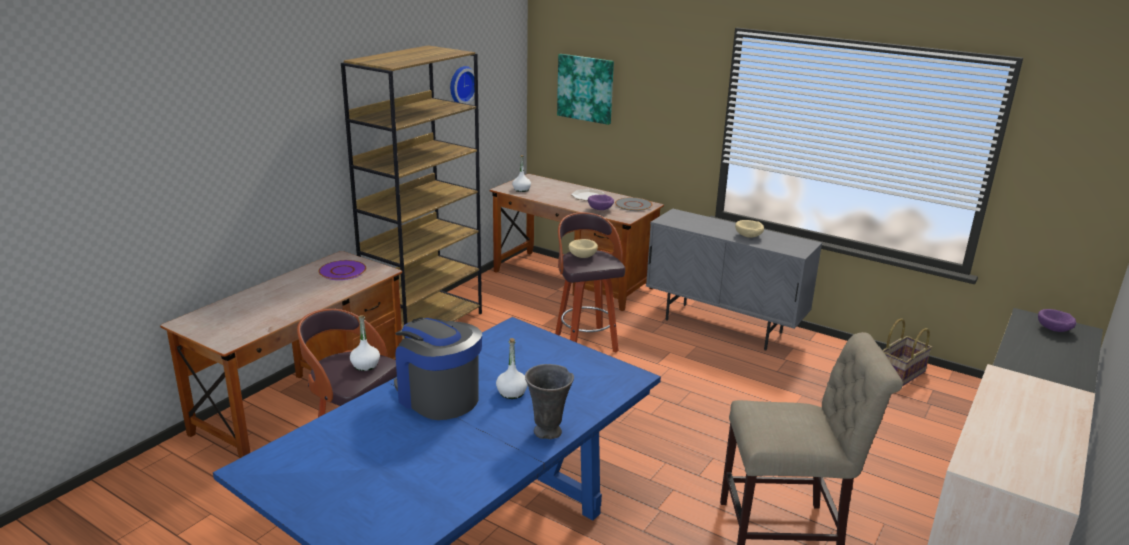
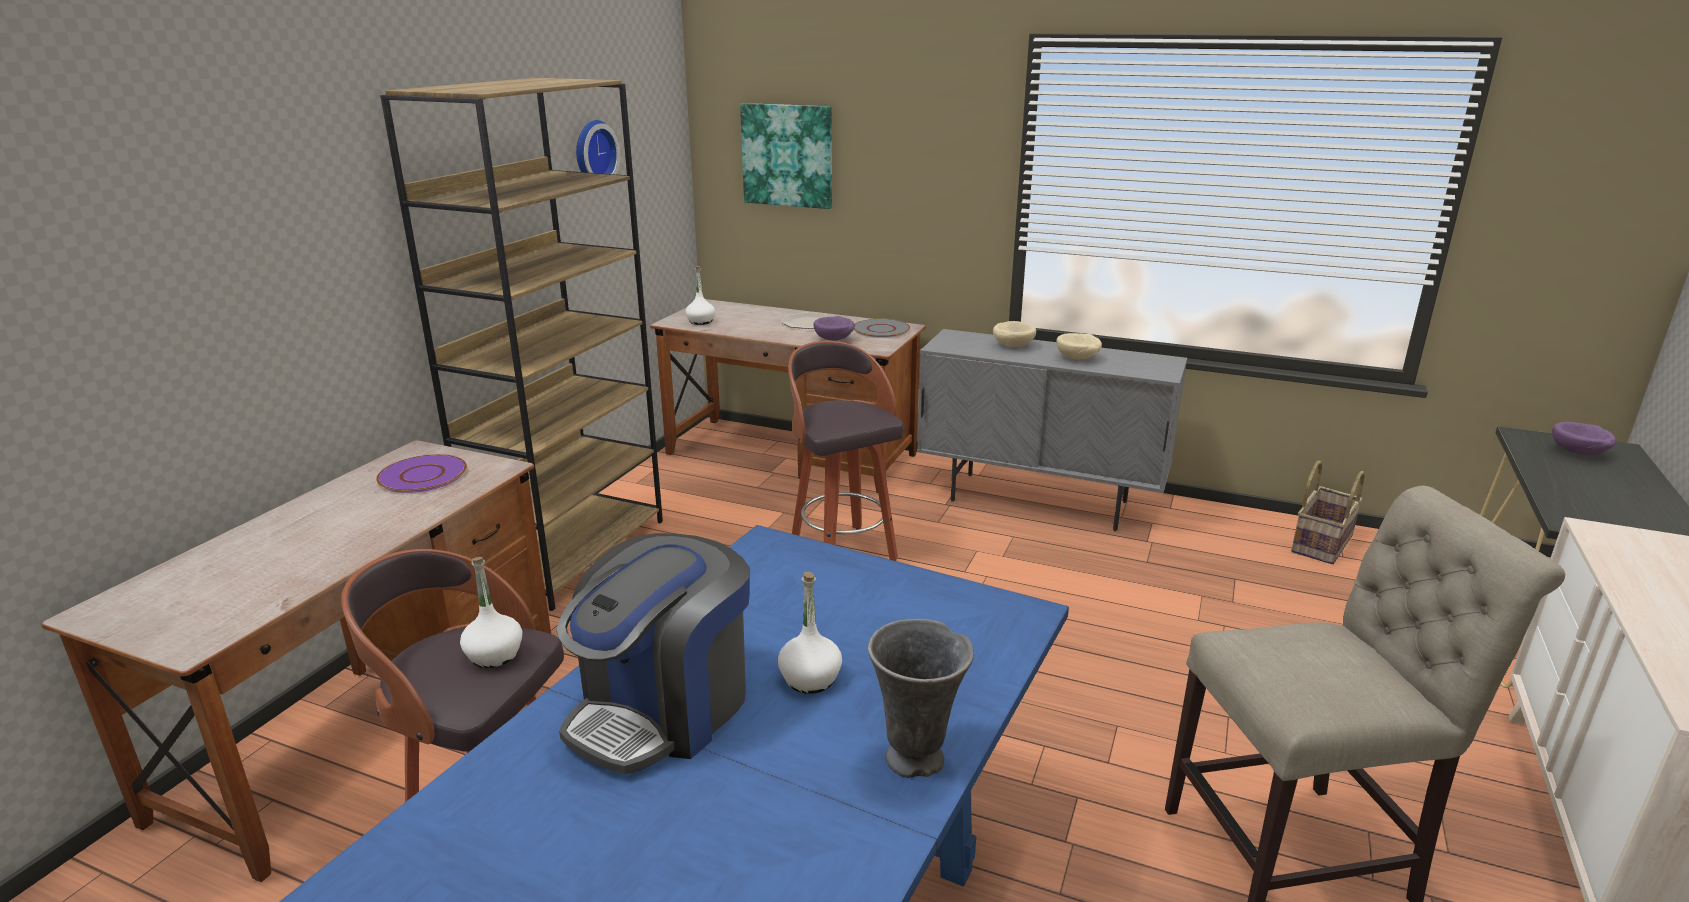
camera: 10 degrees left, 0 degrees up
coffee machine [394,317,482,420] -> coffee machine turned 90 degrees counterclockwise [556,533,750,774]
beige bowl [569,239,598,258] -> beige bowl moved to [993,321,1036,347]

